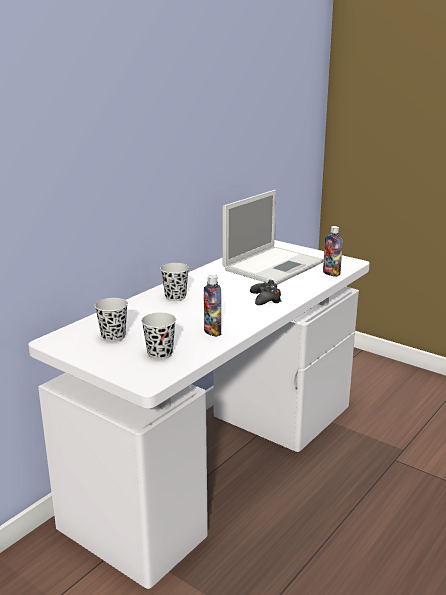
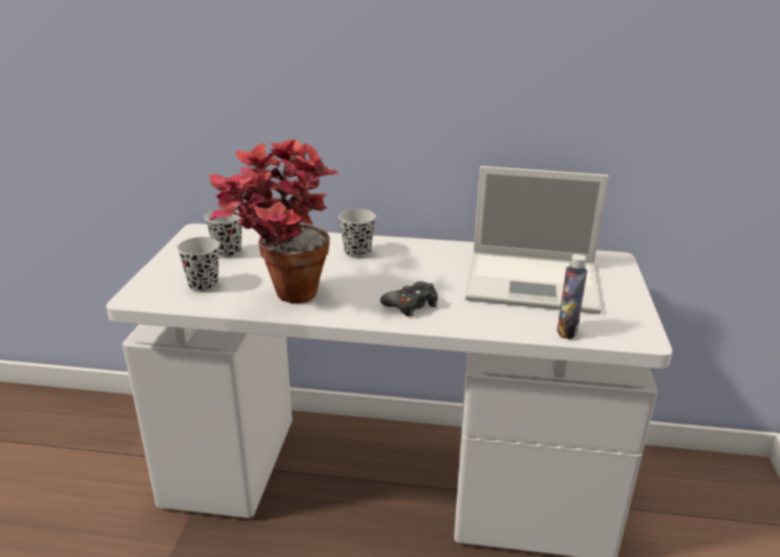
camera: 60 degrees right, 5 degrees up
bottle [204,275,221,337] -> potted plant [209,139,340,304]

